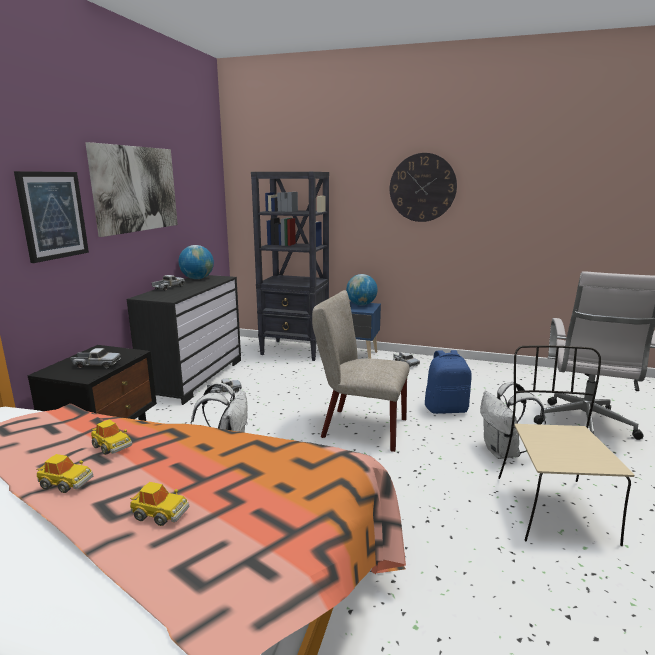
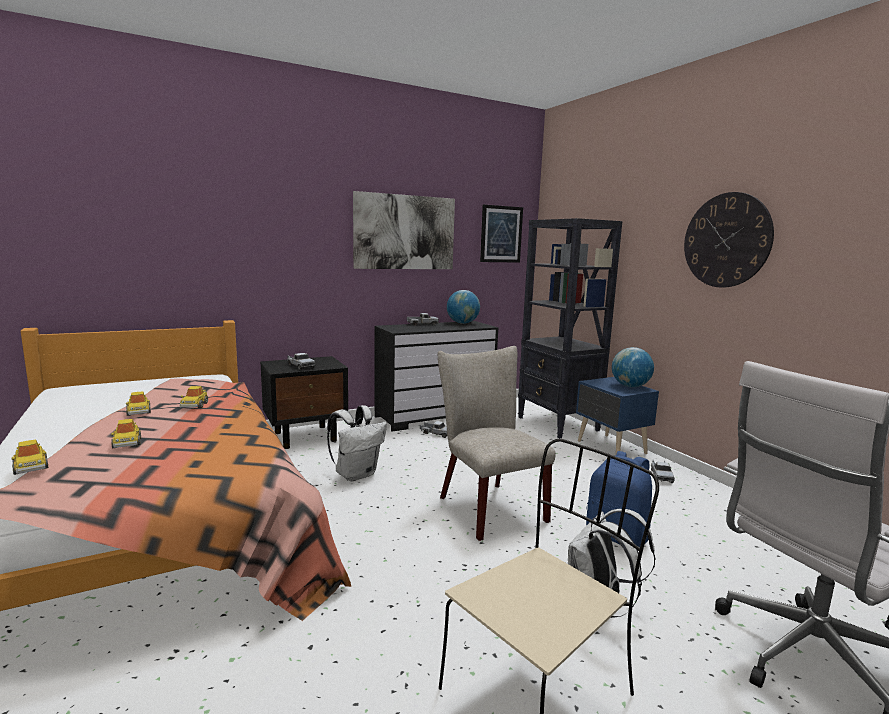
camera: 45 degrees right, 5 degrees down
picture [14,171,89,263] -> picture moved to [480,205,523,263]
none -> toy car [11,440,49,475]

